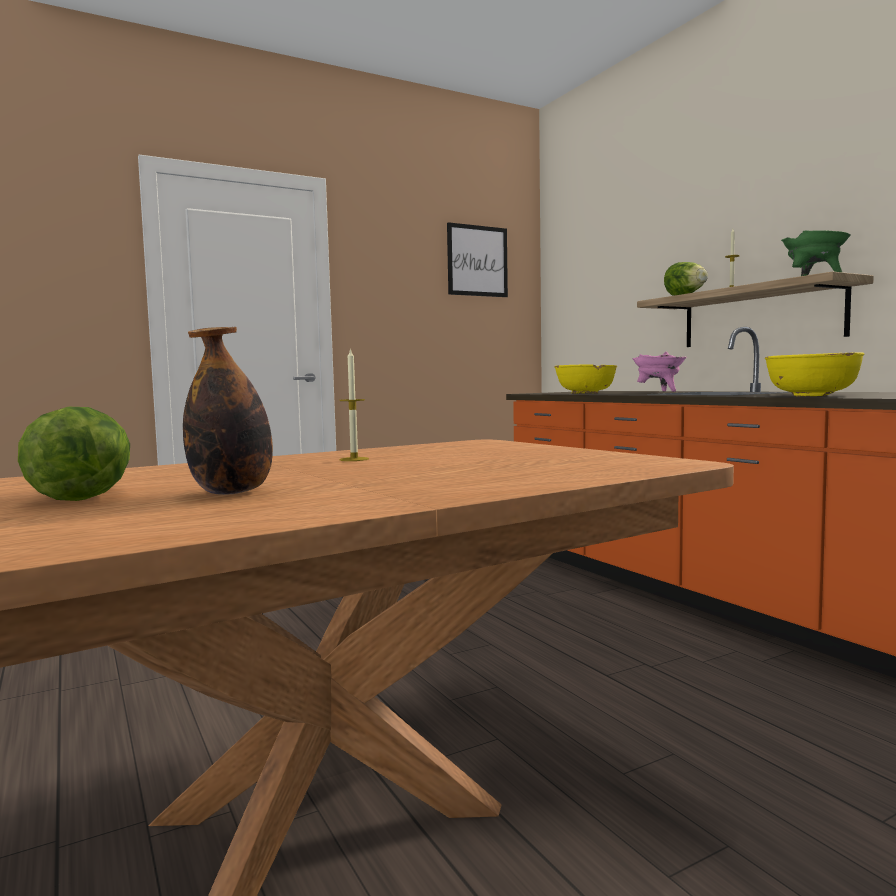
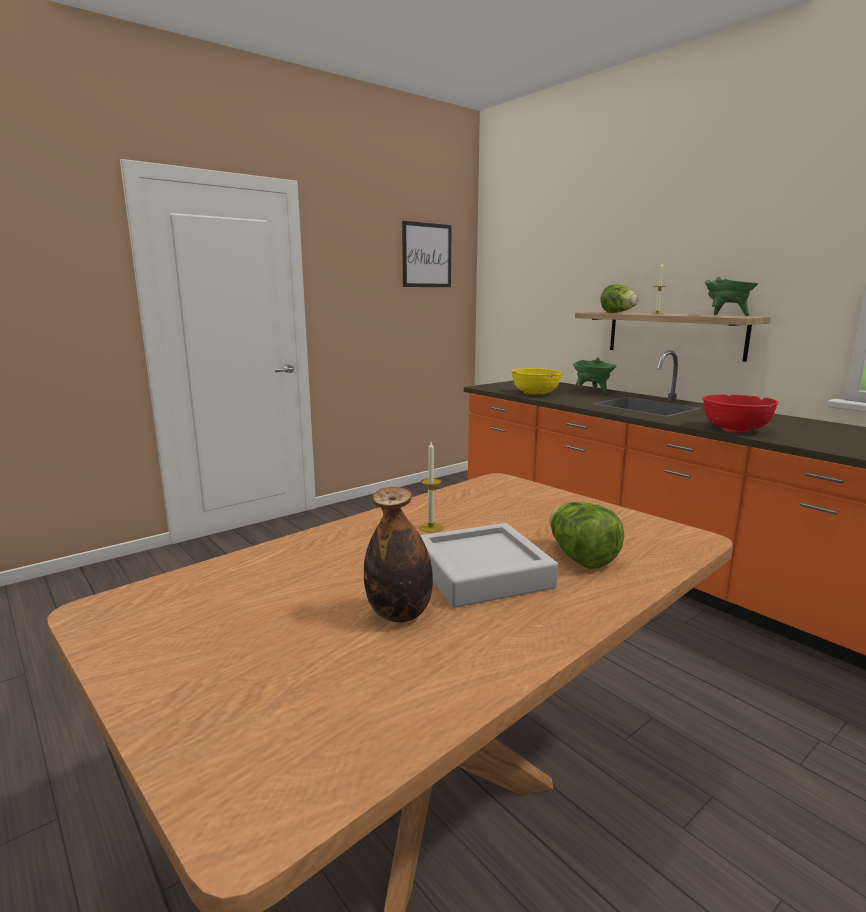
camera: 10 degrees left, 10 degrees up
lettuce [18,407,130,501] -> lettuce moved to [549,502,624,569]
pink cooking pot [633,351,687,392] -> green cooking pot [573,357,616,394]
yellow bowl [765,352,864,397] -> red bowl [702,394,779,433]
none -> grey tray [420,523,558,608]

